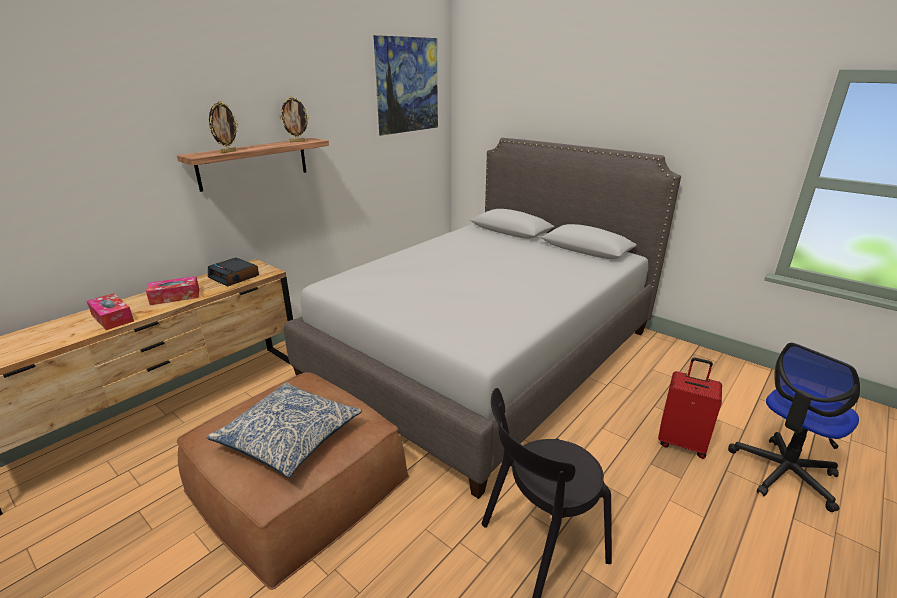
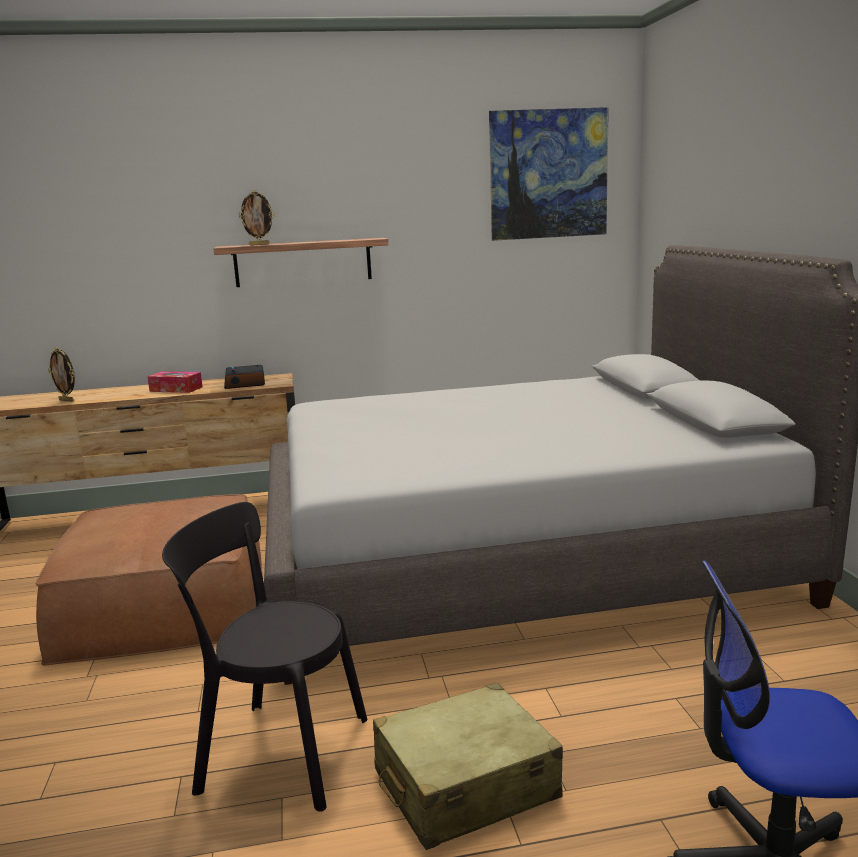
camera: 40 degrees right, 10 degrees down
tissue box [87,293,134,330] -> none
pillow [207,382,362,478] -> none
picture frame [279,96,309,142] -> picture frame moved to [48,347,75,402]
red suitcase [658,358,722,459] -> none
none -> beige suitcase [373,683,563,850]

